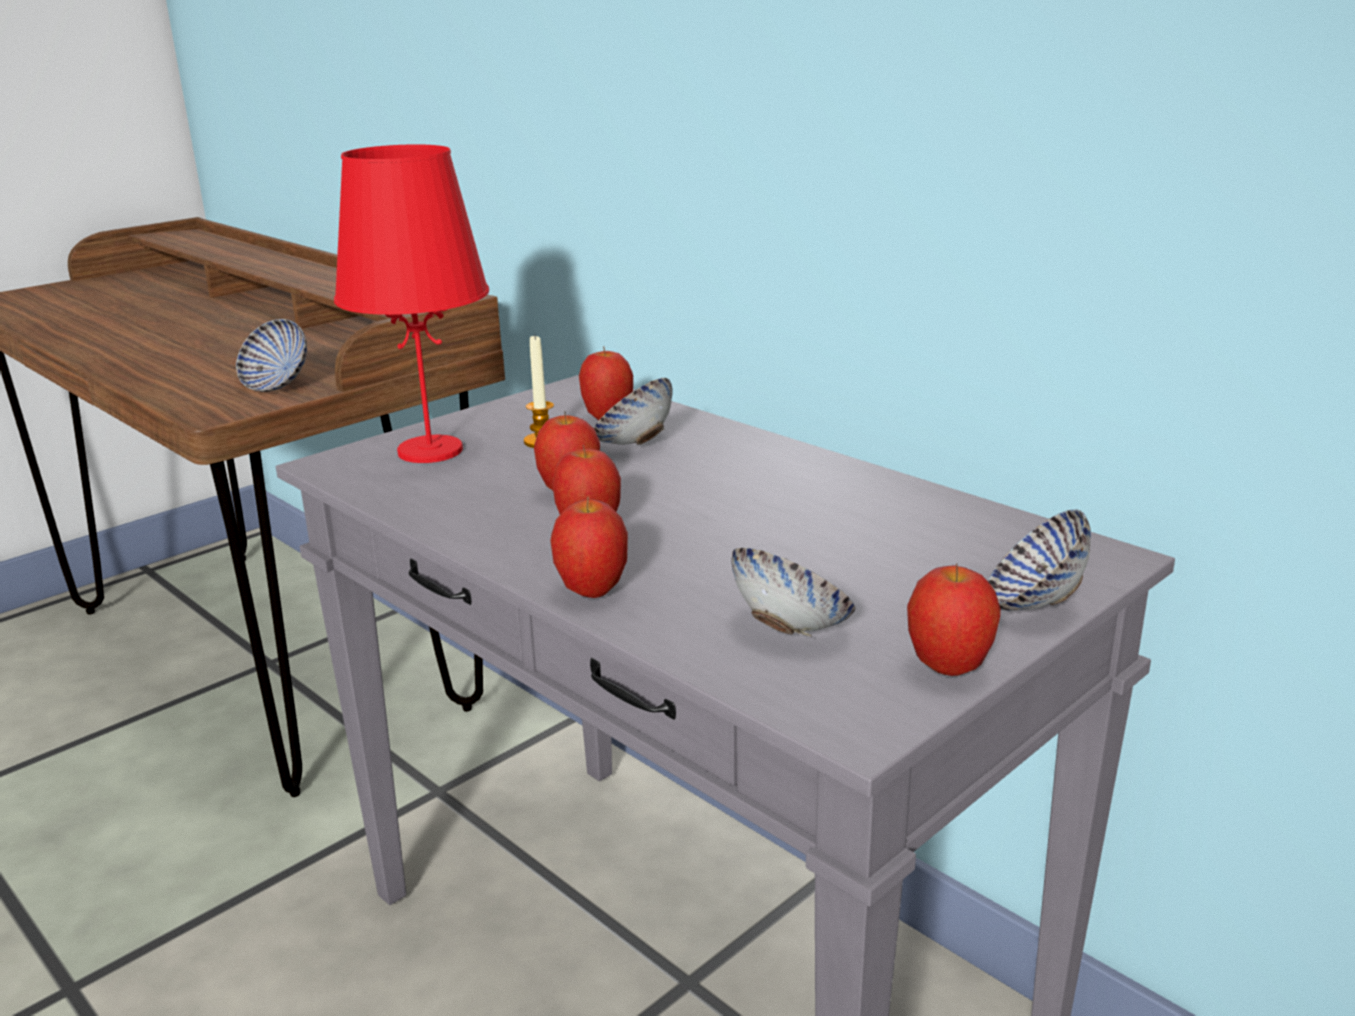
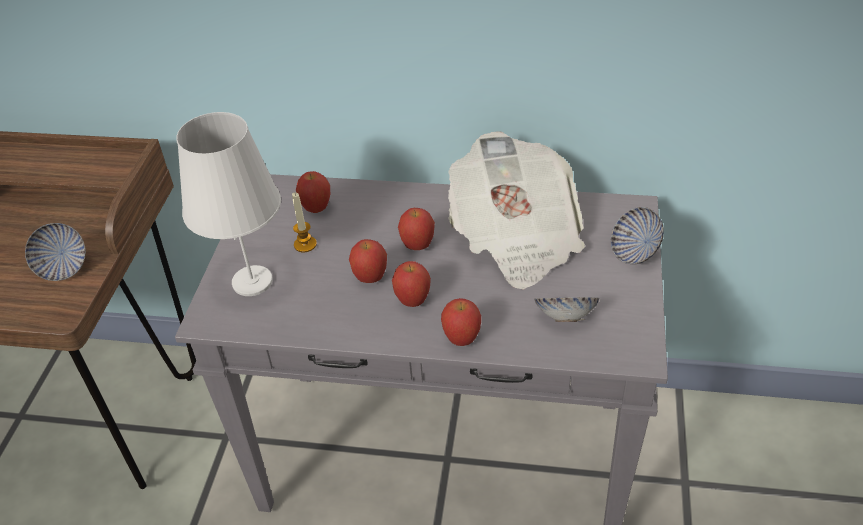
camera: 35 degrees left, 20 degrees up
red table lamp [334,144,489,463] -> white table lamp [176,112,281,296]
bowl [594,378,673,445] -> none
apple [907,563,1001,676] -> apple moved to [398,208,435,250]
none -> newspaper [448,131,585,290]

